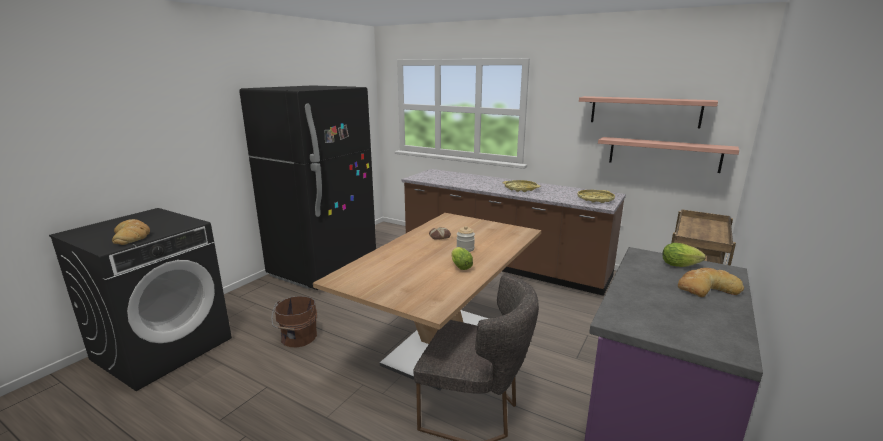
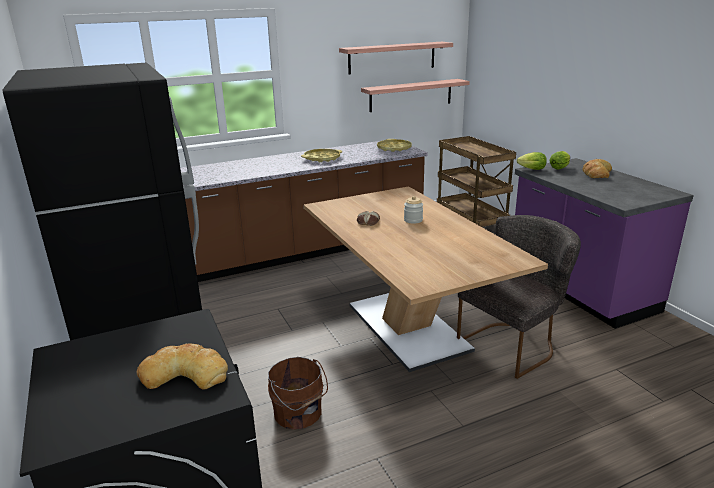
camera: 55 degrees left, 5 degrees up
lettuce [451,247,473,270] -> lettuce moved to [517,152,547,170]

